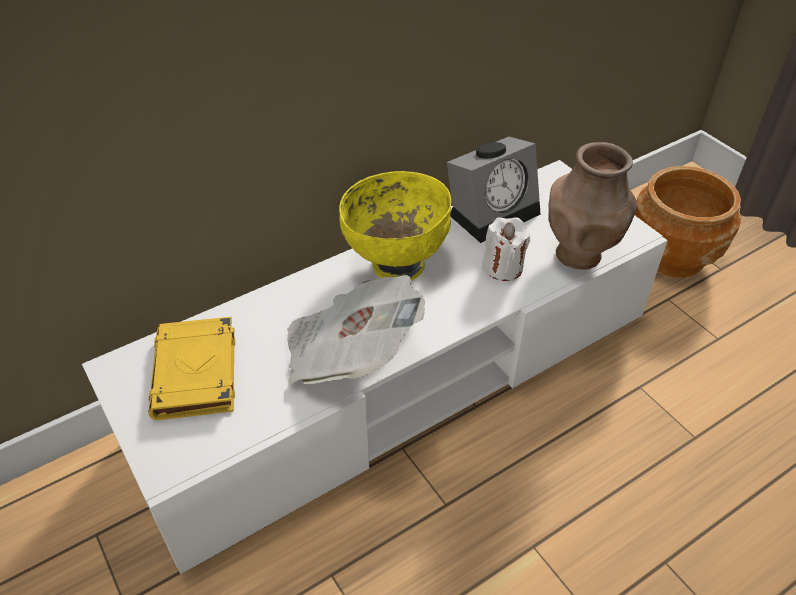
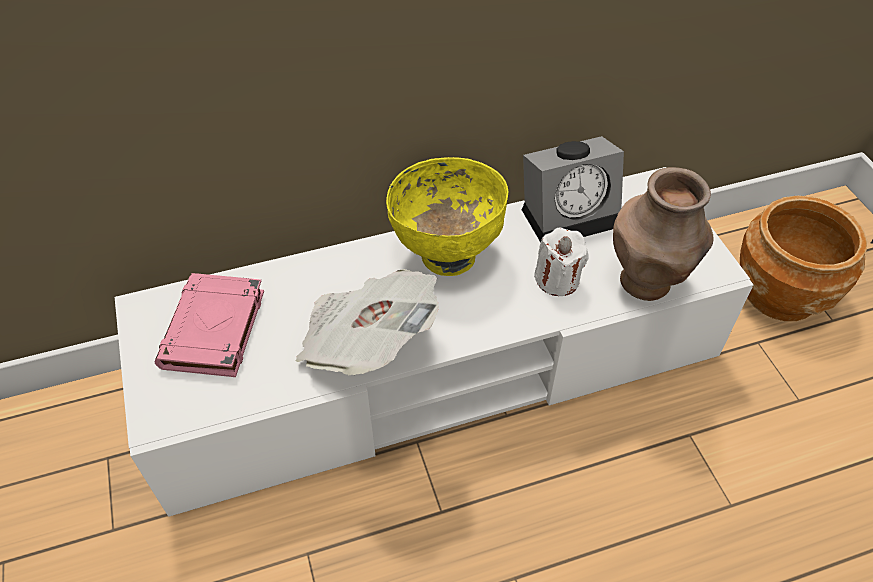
camera: 15 degrees right, 5 degrees up
yellow book [148,317,235,420] -> pink book [155,273,264,377]

